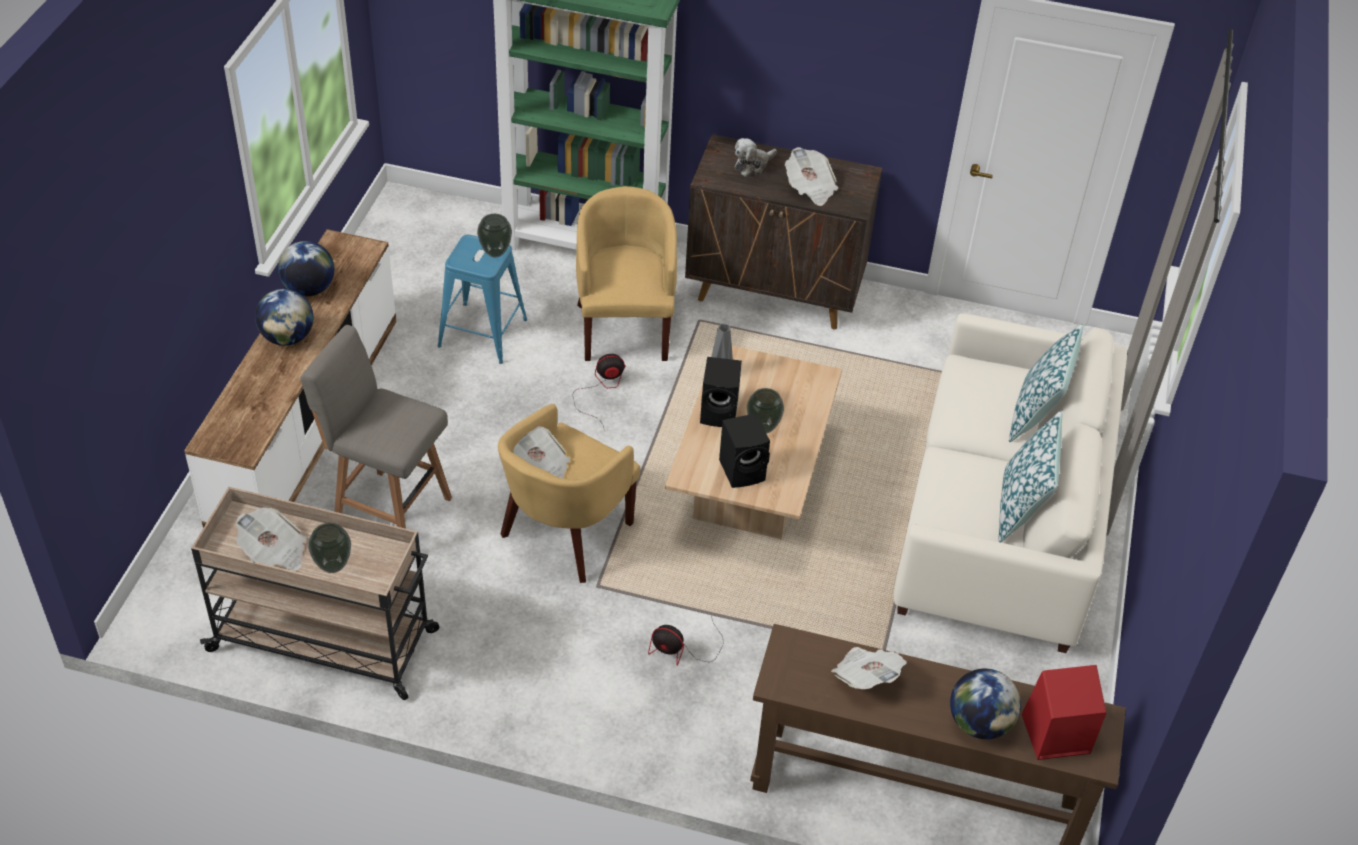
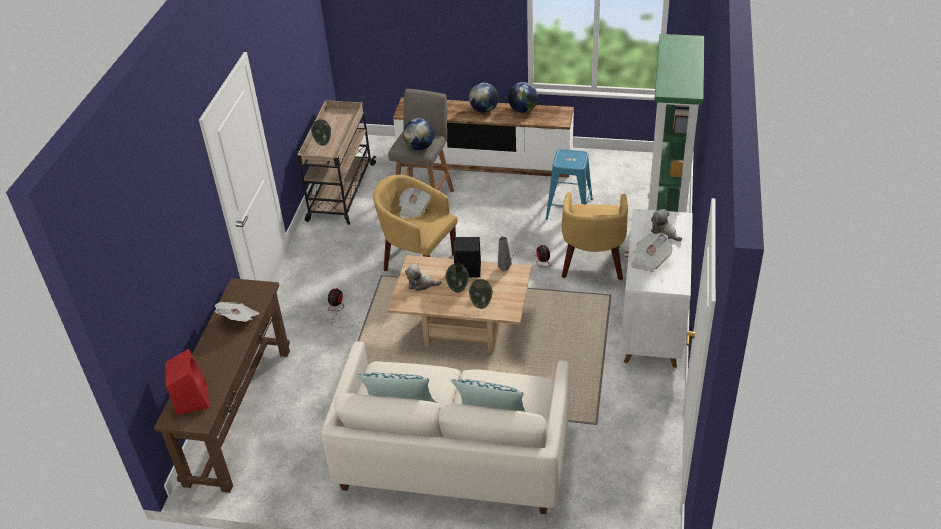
camera: 90 degrees right, 5 degrees down
newspaper [236,508,306,571] -> none
vase [477,214,512,258] -> vase moved to [469,279,493,309]
yellow armchair [576,186,677,361] -> yellow armchair turned 105 degrees clockwise [562,192,628,280]
brown cabinet [685,134,882,330] -> white cabinet [621,209,693,368]
black speaker [719,413,770,488] -> plush toy [405,264,442,291]
globe [950,669,1021,739] -> globe moved to [403,118,435,150]

